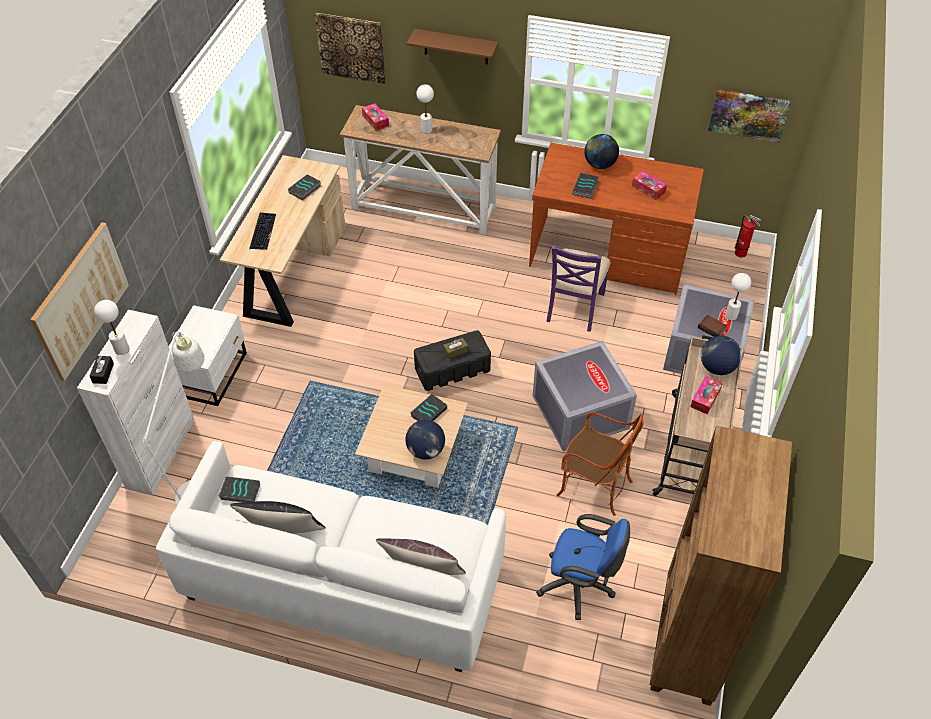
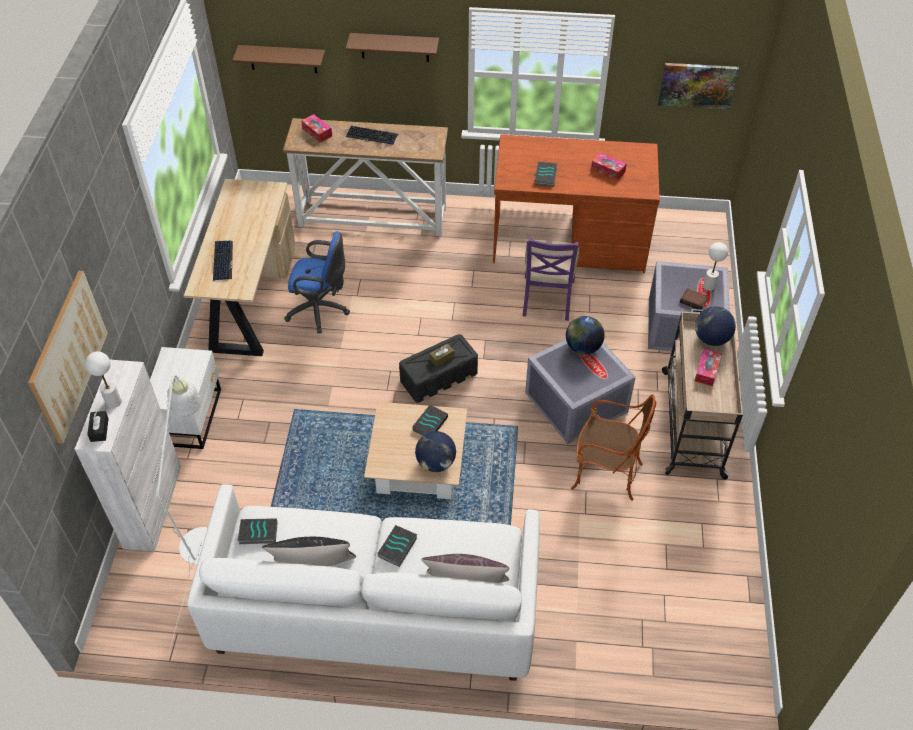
camera: 10 degrees left, 0 degrees up
book [288,175,321,201] -> book moved to [377,525,417,567]
picture [315,13,386,84] -> brown shelf [232,45,325,73]
white table lamp [416,84,434,134] -> keyboard [346,126,398,145]
blue office chair [536,514,630,620] -> blue office chair moved to [284,231,350,333]
globe [584,134,619,169] -> globe moved to [566,316,604,355]
brown bookcase [650,426,792,706] -> none
fire extinguisher [735,215,761,258] -> none

